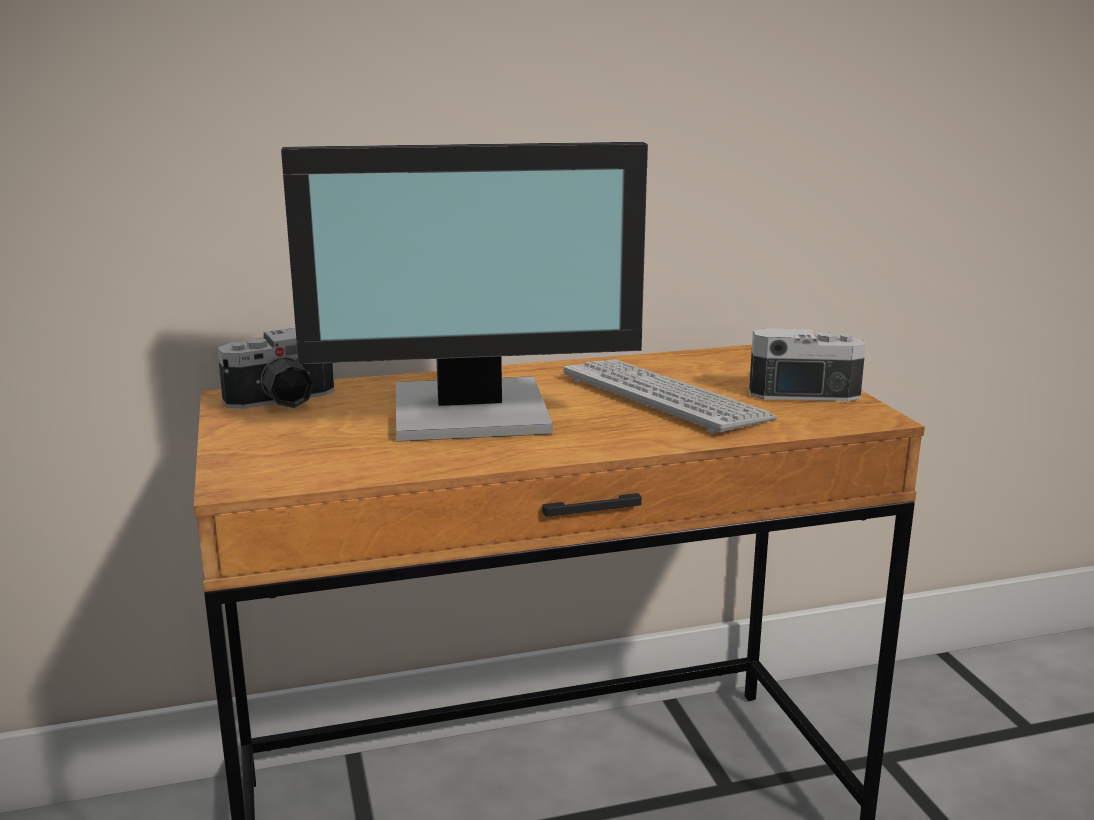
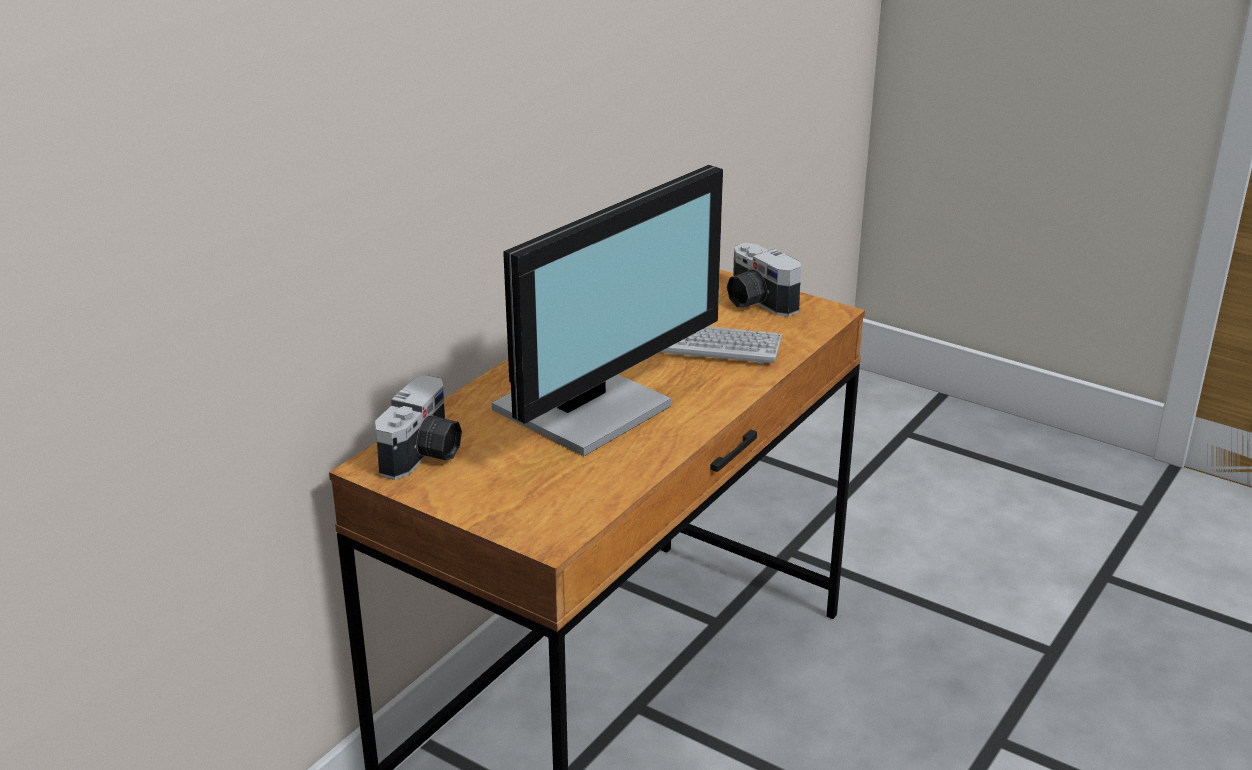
camera: 40 degrees left, 10 degrees up
camera [749,328,866,401] -> camera turned 90 degrees counterclockwise [727,243,801,316]

